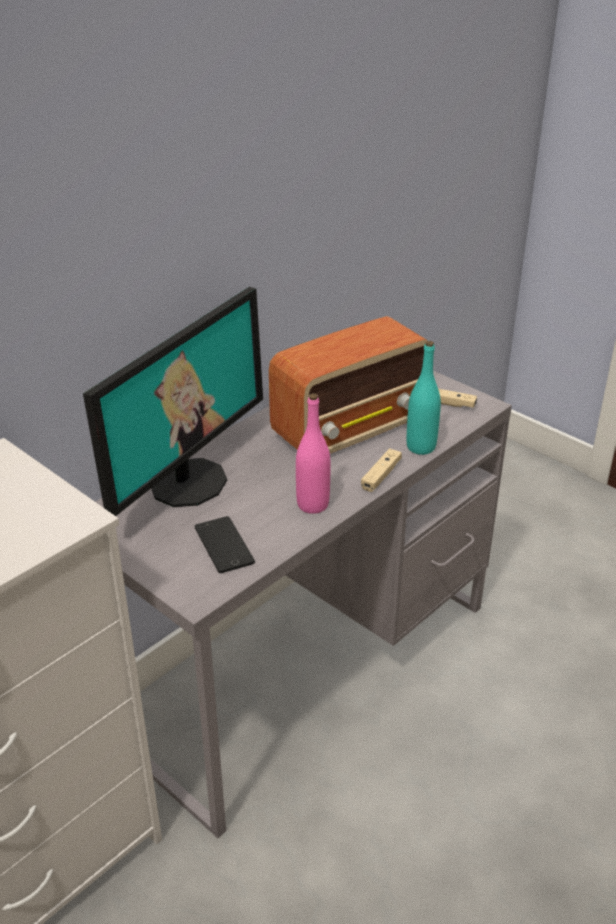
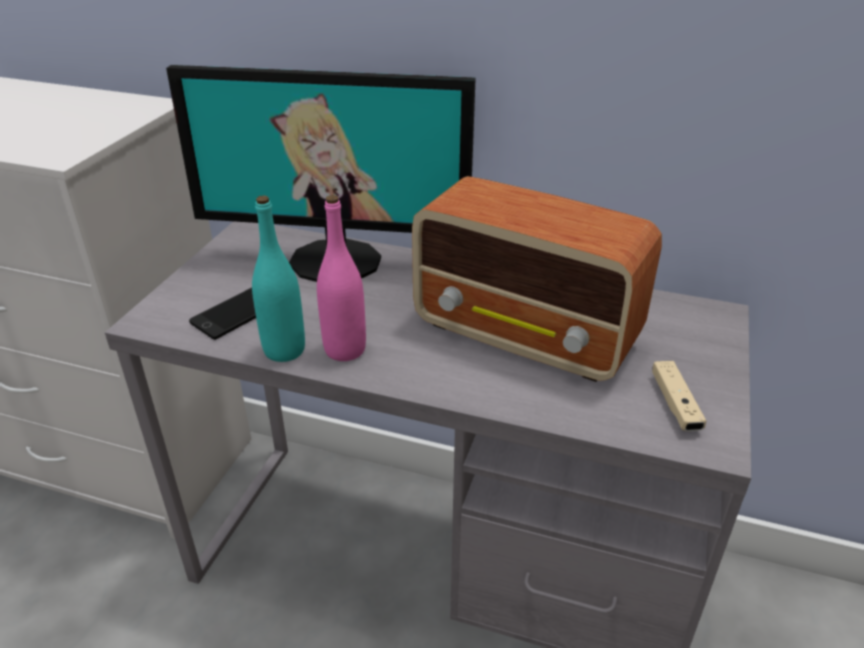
camera: 65 degrees right, 0 degrees up
beige game controller [361,448,402,492] -> none
turquoise bottle [407,341,441,455] -> turquoise bottle moved to [252,196,305,362]

